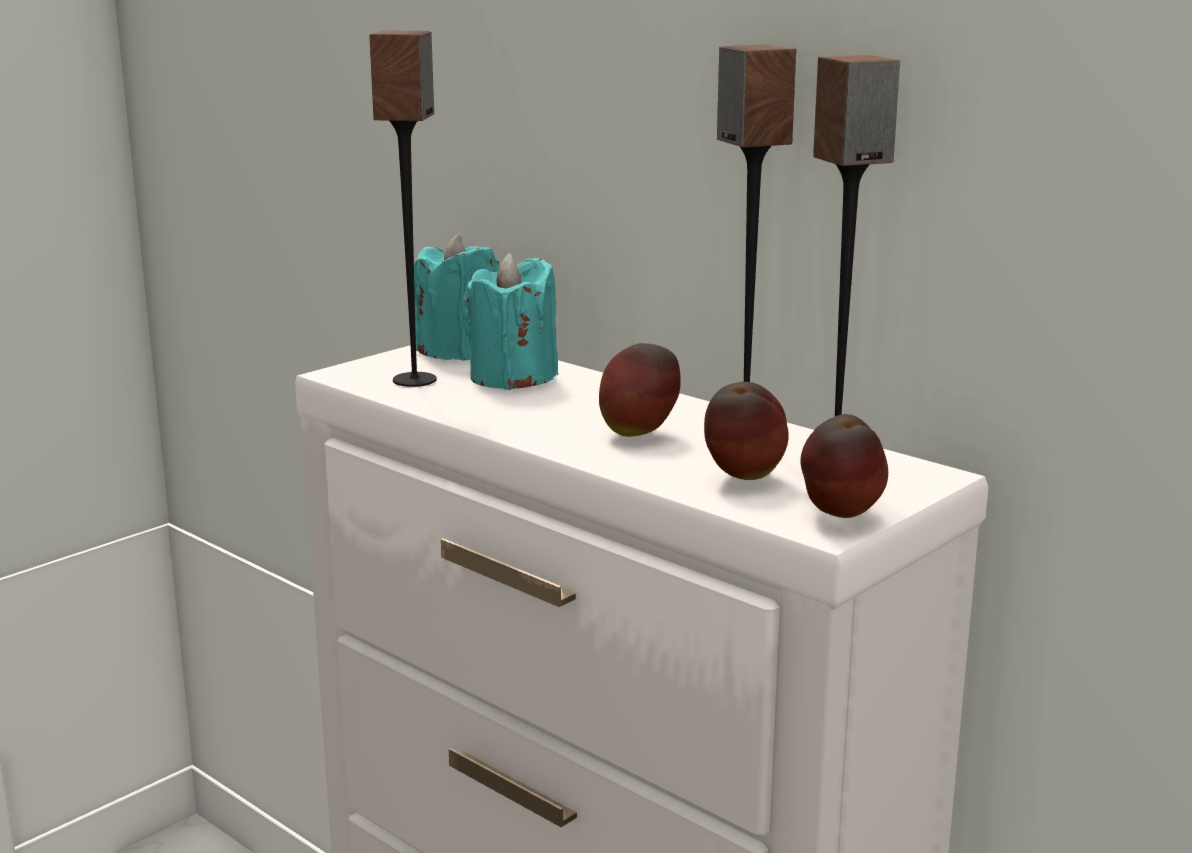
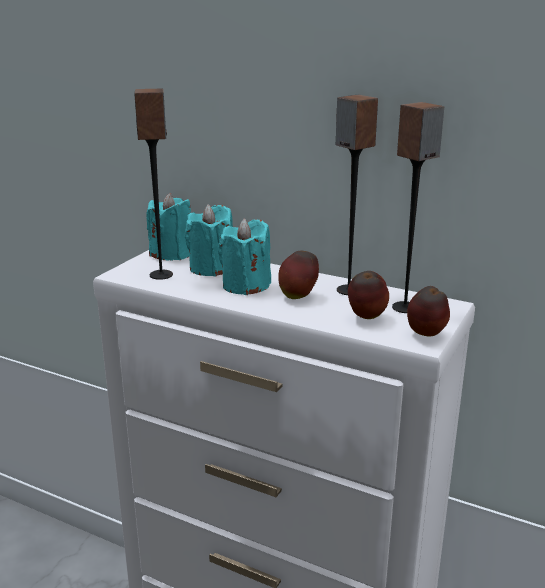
camera: 15 degrees left, 5 degrees up
none -> turquoise candle [218,219,271,295]

